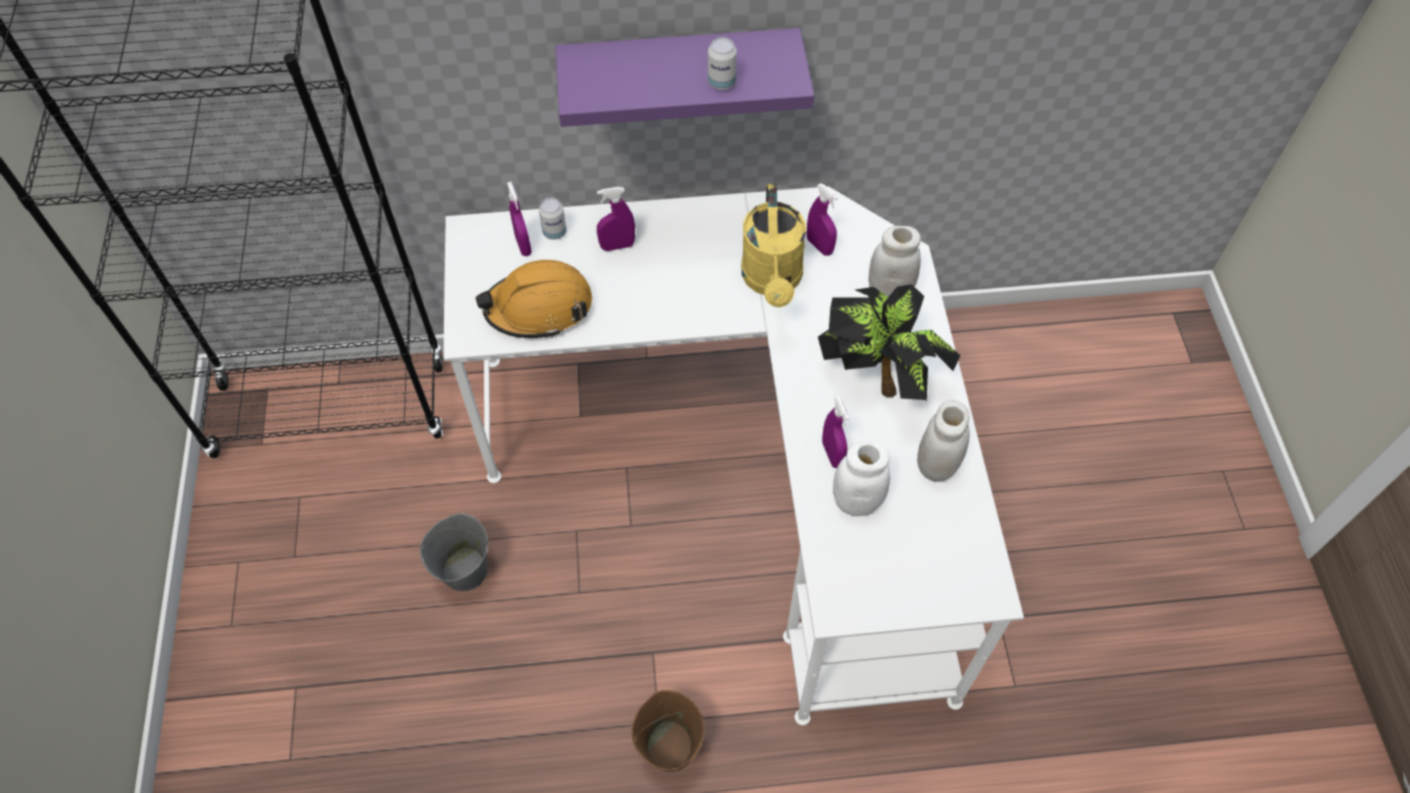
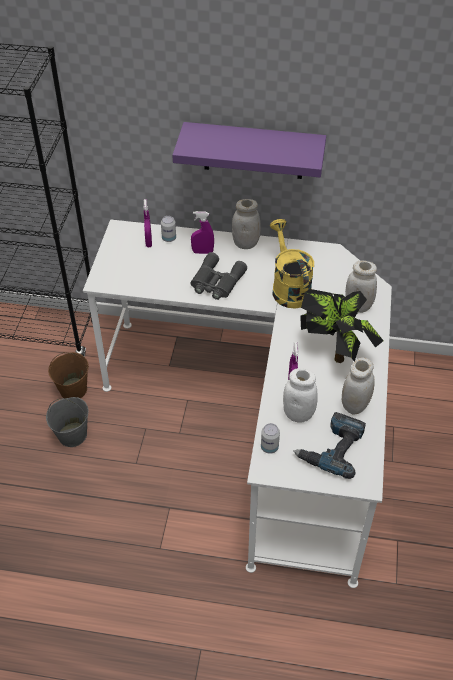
camera: 15 degrees right, 10 degrees down
orange hard hat [476,260,592,338] -> none
brown bucket [632,690,705,772] -> brown bucket moved to [48,352,89,399]
can [708,37,737,90] -> can moved to [261,423,280,454]
yellow watering can [741,184,806,307] -> yellow watering can turned 150 degrees clockwise [270,219,314,308]
purple spray bottle [807,183,838,256] -> none
none -> grey binoculars [190,252,247,300]
none -> white jar [232,199,261,249]
none -> power drill [293,412,366,479]

